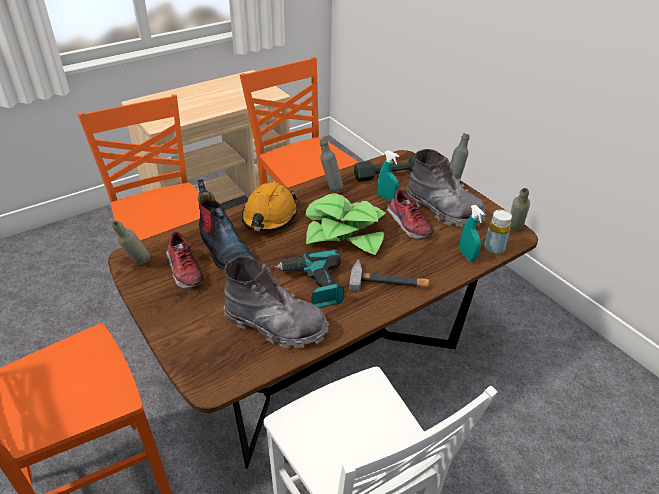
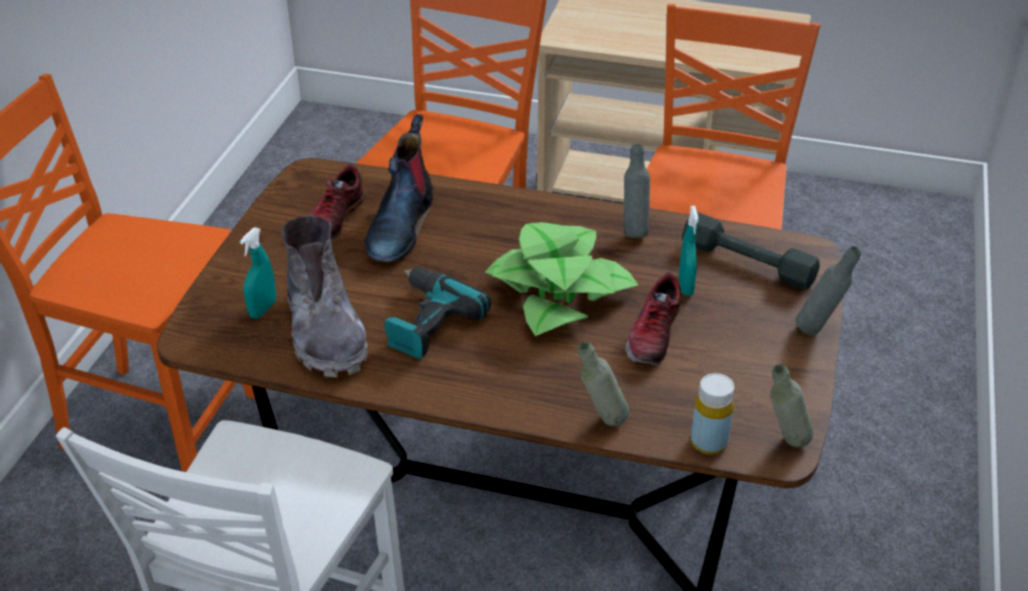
camera: 50 degrees right, 0 degrees up
grey bottle [112,221,150,265] -> grey bottle moved to [578,341,629,426]
orange hard hat [242,182,298,232] -> none
hammer [349,259,429,291] -> none
grey boot [406,149,486,227] -> none
turquoise spray bottle [459,205,485,262] -> turquoise spray bottle moved to [240,228,276,319]

